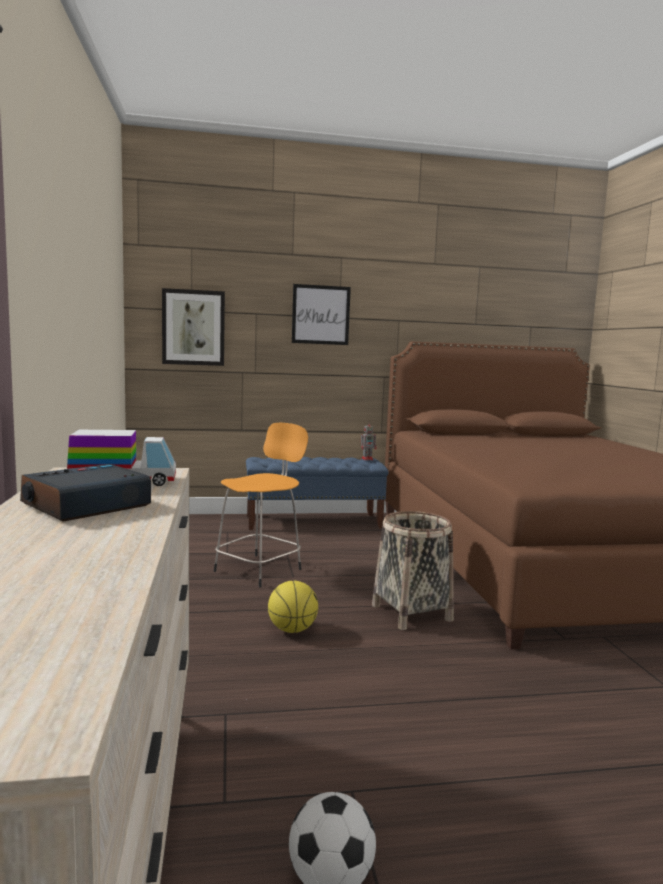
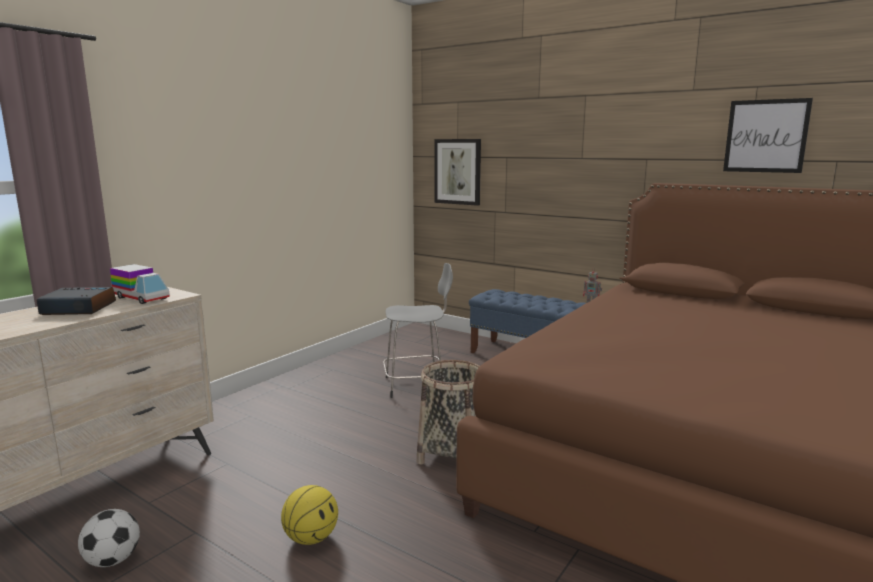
camera: 45 degrees right, 5 degrees up
orange stool [214,423,308,588] -> grey stool [383,263,453,398]
basketball [268,581,318,633] -> basketball moved to [281,485,338,545]
picture [292,284,351,345] -> picture moved to [723,98,813,173]

